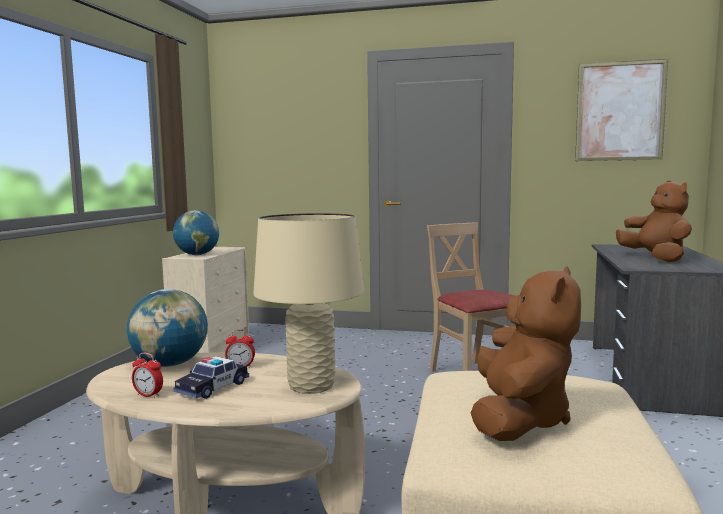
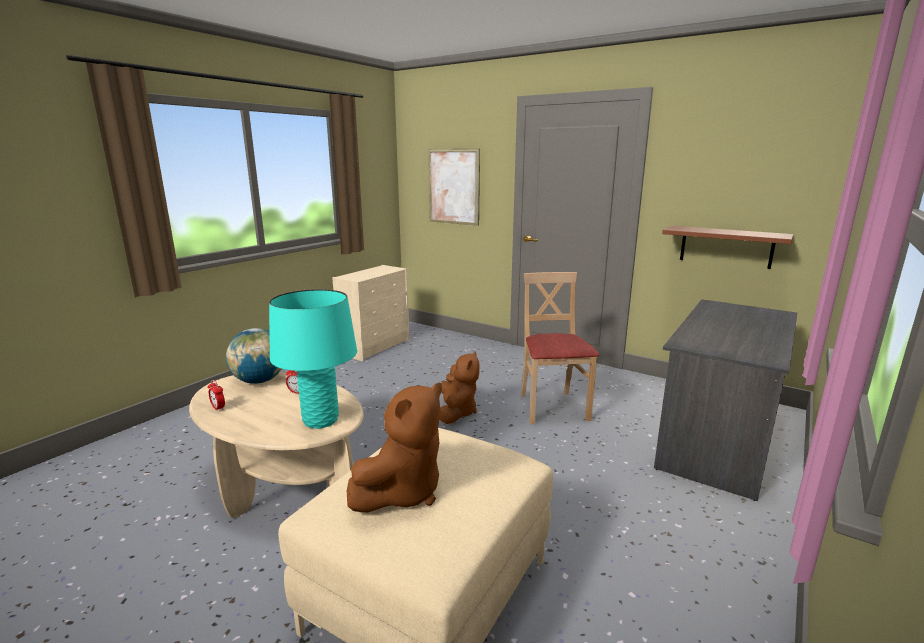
camera: 20 degrees right, 10 degrees up
globe [173,210,219,255] -> none
toy car [173,356,249,399] -> none
beige table lamp [253,213,364,394] -> turquoise table lamp [269,289,357,429]
picture [575,59,668,161] -> picture moved to [428,149,480,226]
brown plush toy [616,180,692,262] -> brown plush toy moved to [439,351,480,424]
none -> brown shelf [662,226,794,269]

